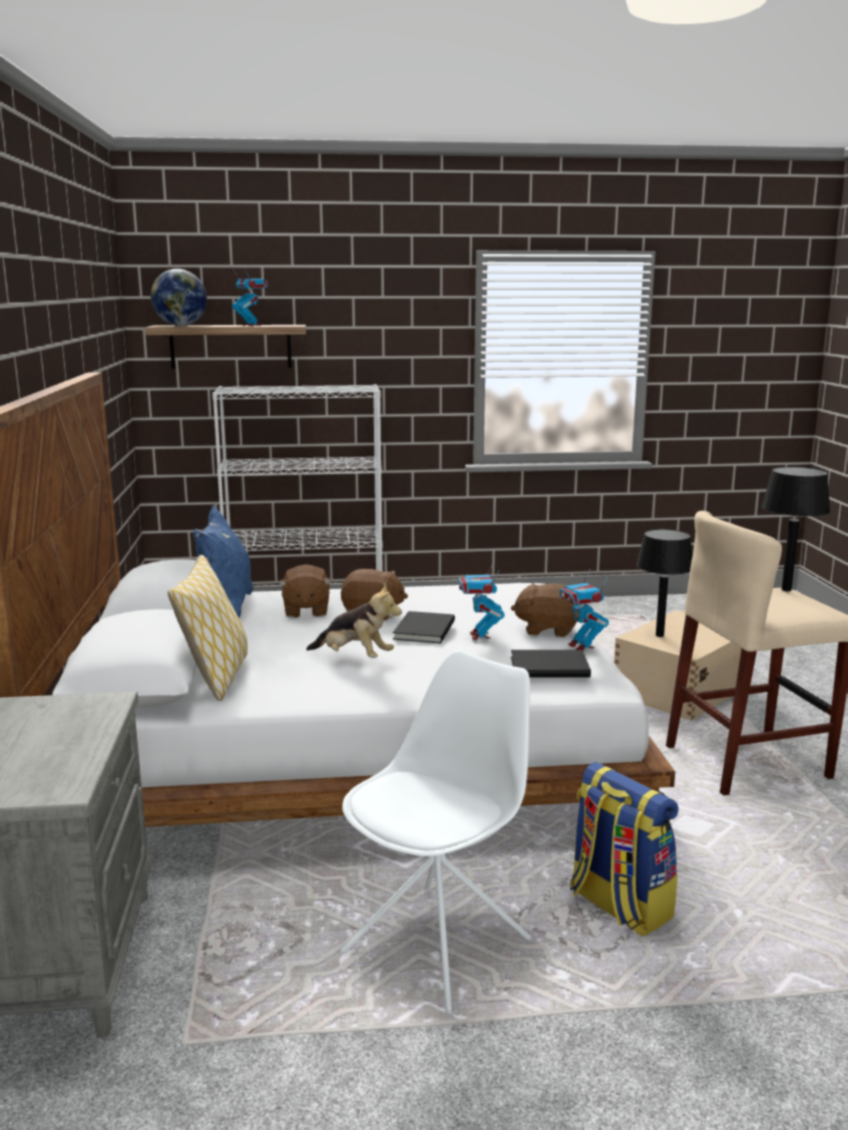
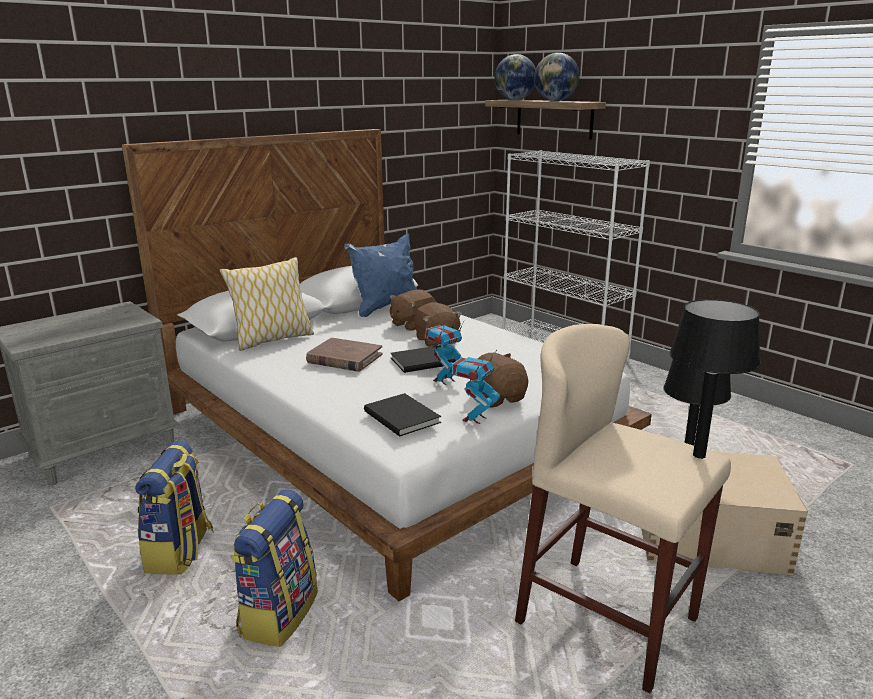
camera: 55 degrees right, 5 degrees up
toy robot [232,269,267,326] -> globe [534,53,580,101]
plush toy [306,583,402,658] -> brown book [306,338,383,372]
white chair [340,650,532,1014] -> backpack [135,440,214,575]

